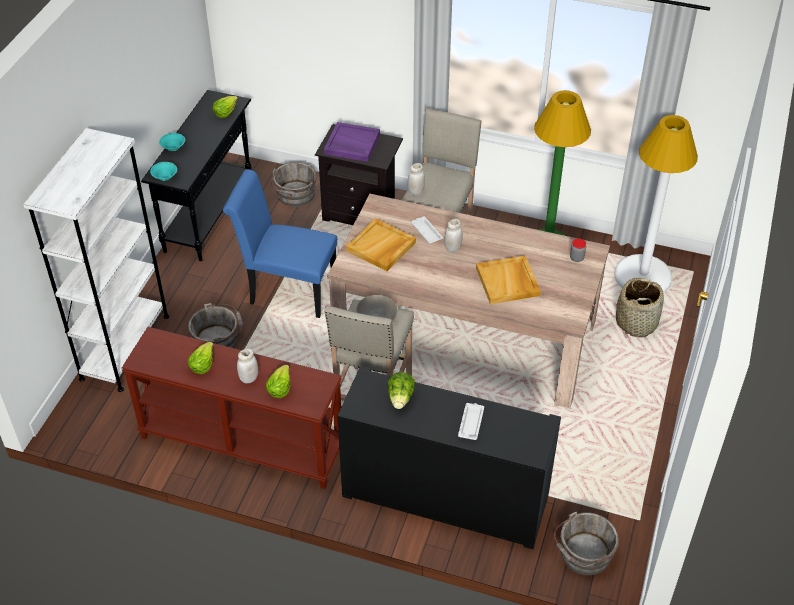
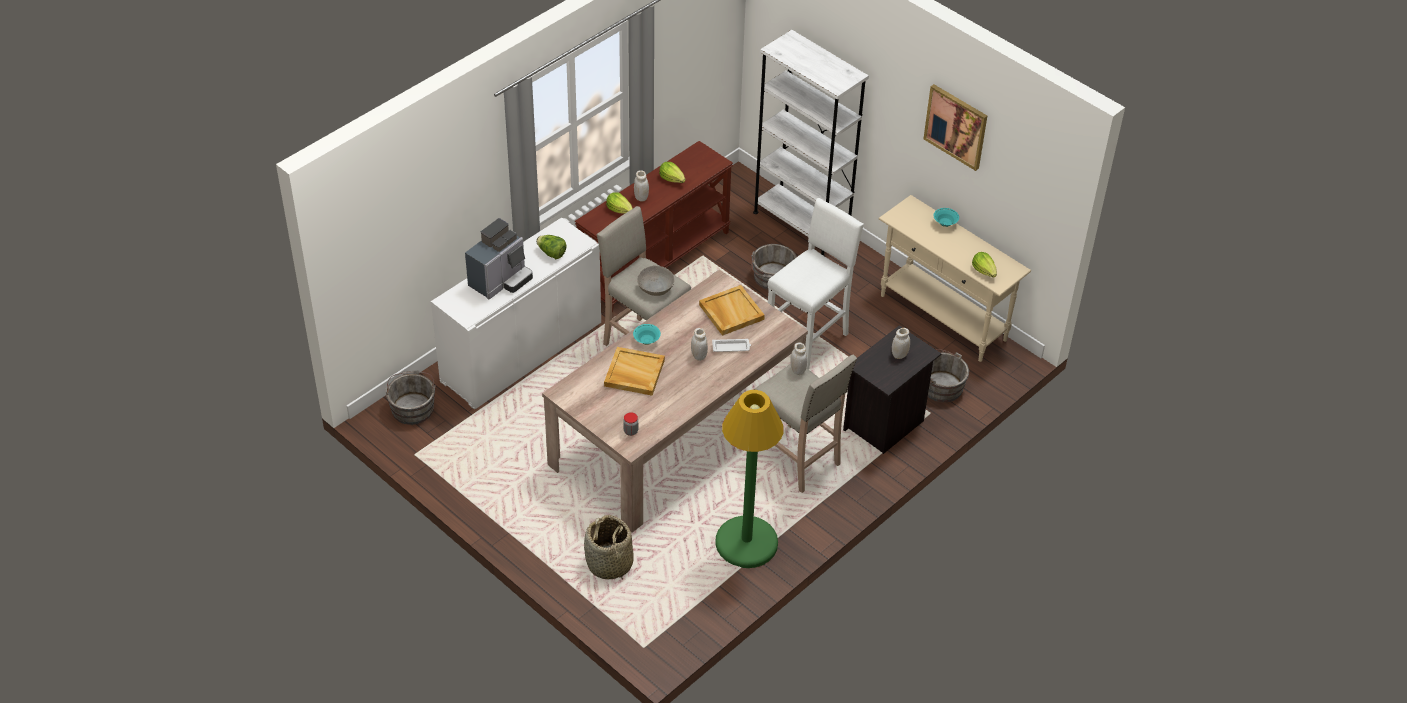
camera: 115 degrees right, 0 degrees up
black console table [141,90,252,261] -> beige console table [879,195,1031,362]
turquoise bowl [150,162,177,181] -> turquoise bowl moved to [633,324,661,345]
blue chair [223,169,338,318] -> white stool [768,198,864,369]
purple tray [324,122,380,162] -> white jar [892,328,910,359]
black cabinet [337,366,561,549] -> white cabinet [431,217,601,409]
white tray [458,403,484,440] -> coffee machine [465,218,533,299]
white floor lamp [615,115,698,293] -> none
none -> picture [923,84,987,171]

